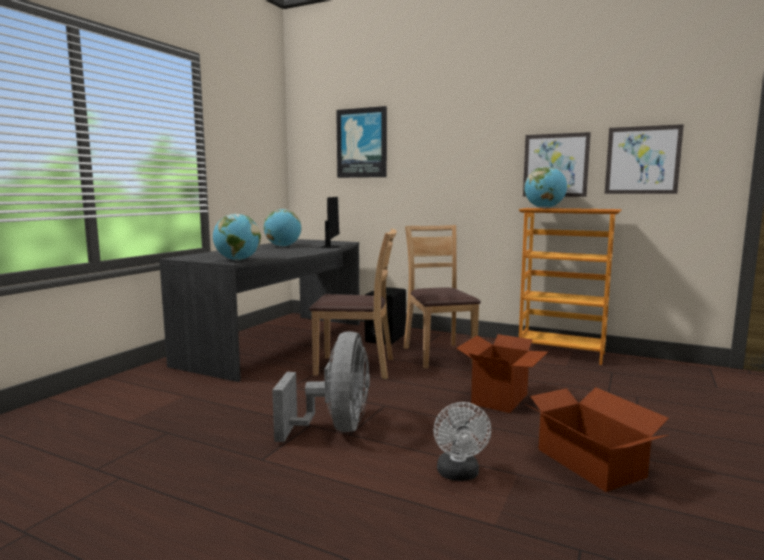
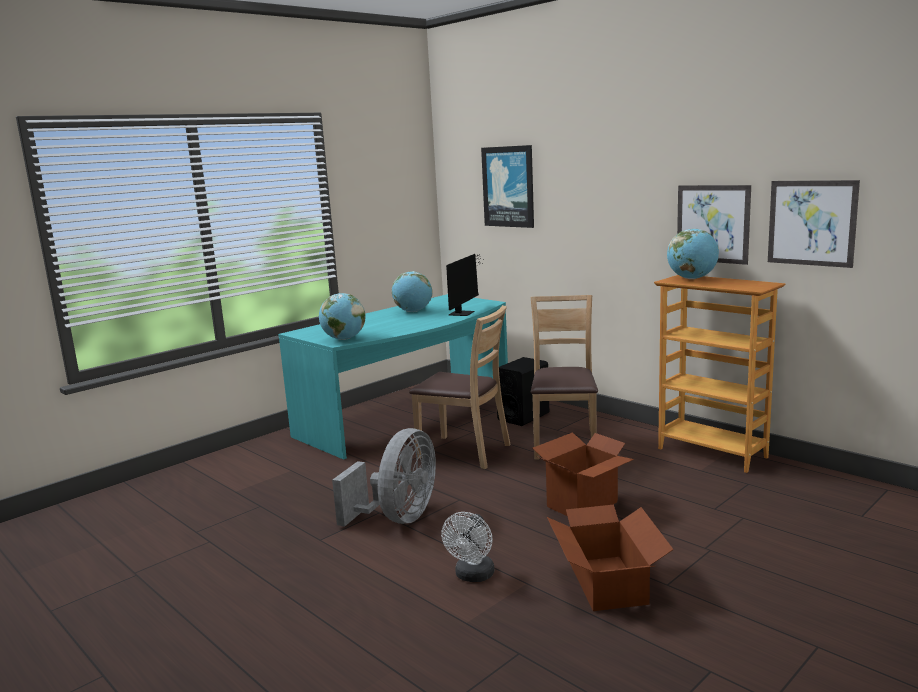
camera: 20 degrees right, 5 degrees up
grey desk [159,239,360,382] -> turquoise desk [278,294,508,460]

